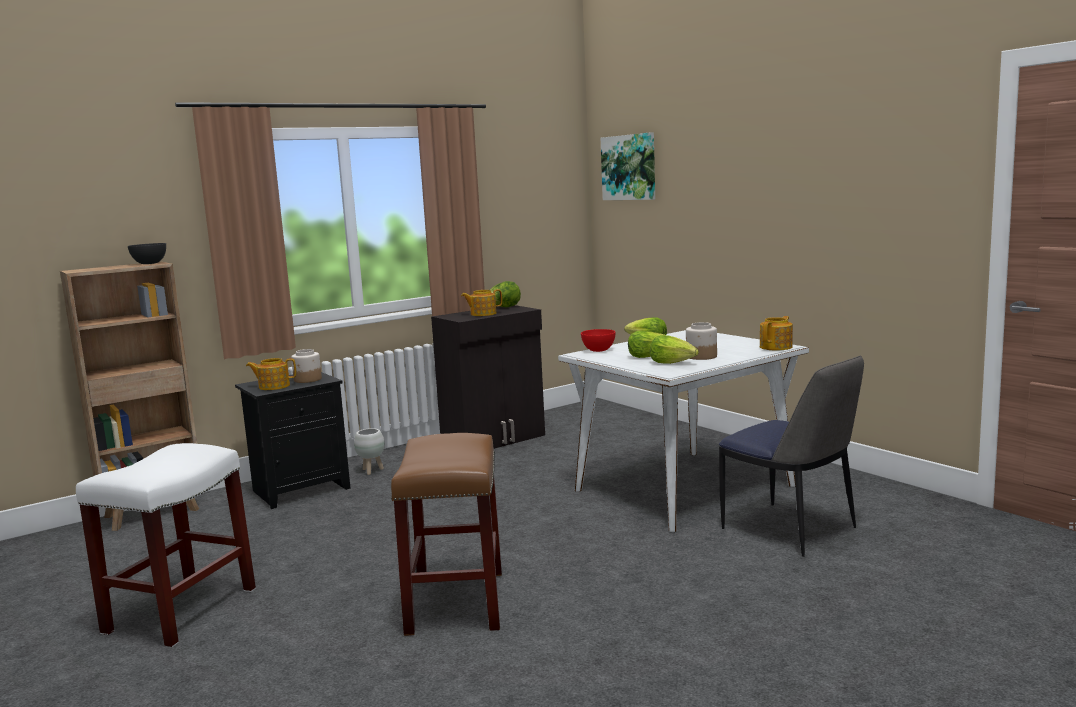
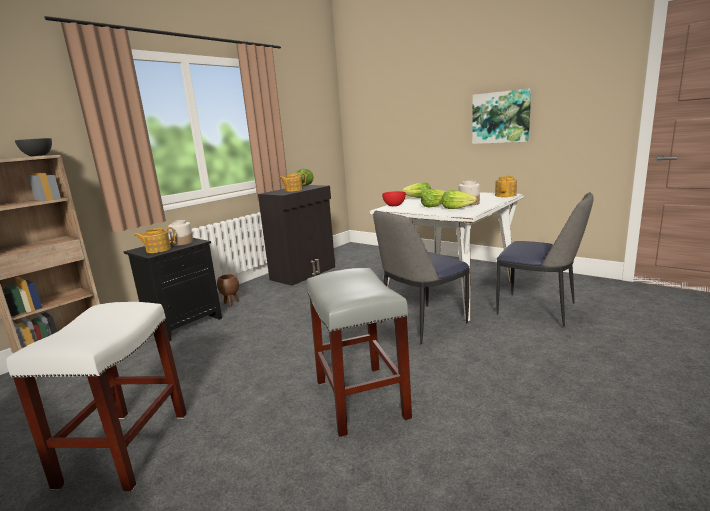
camera: 15 degrees left, 5 degrees up
white planter [354,428,385,475] -> brown planter [217,274,239,307]
brown stool [391,433,502,636] -> grey stool [307,268,412,438]
picture [601,132,655,200] -> picture moved to [472,88,531,144]
none -> chair [373,211,470,344]

